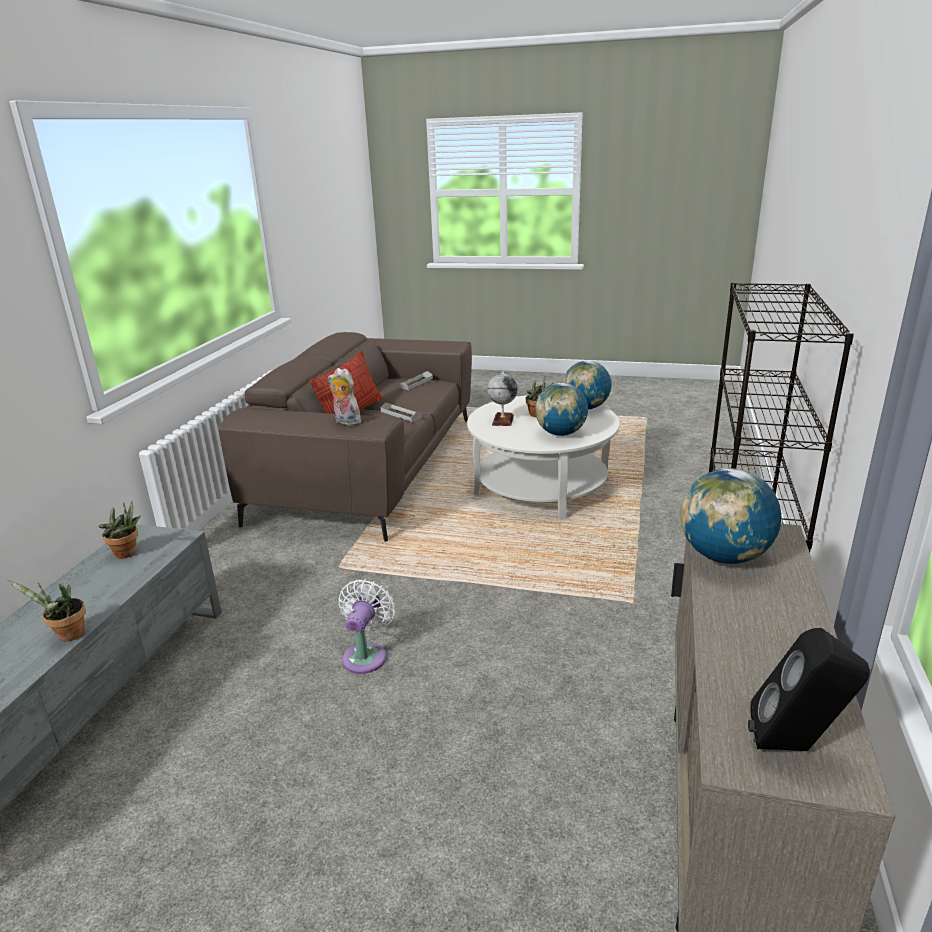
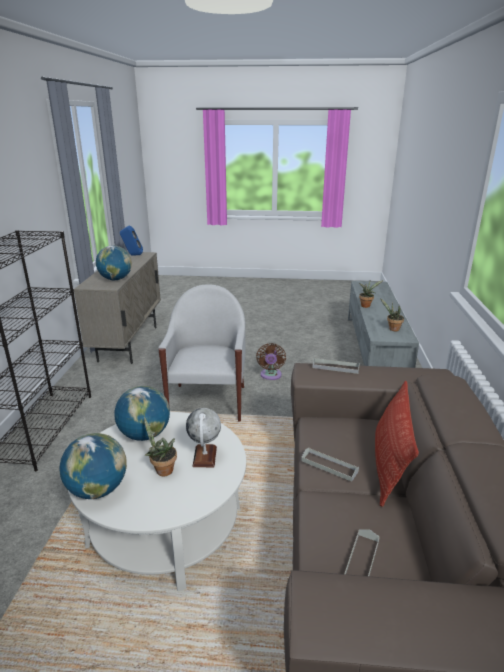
camera: 170 degrees right, 0 degrees up
plush toy [328,368,361,426] -> grey tray [312,358,360,374]
white fan [338,579,395,674] -> brown fan [256,343,286,380]
black speaker [748,628,870,751] -> blue speaker [120,225,143,256]
none -> white armchair [158,284,245,421]

